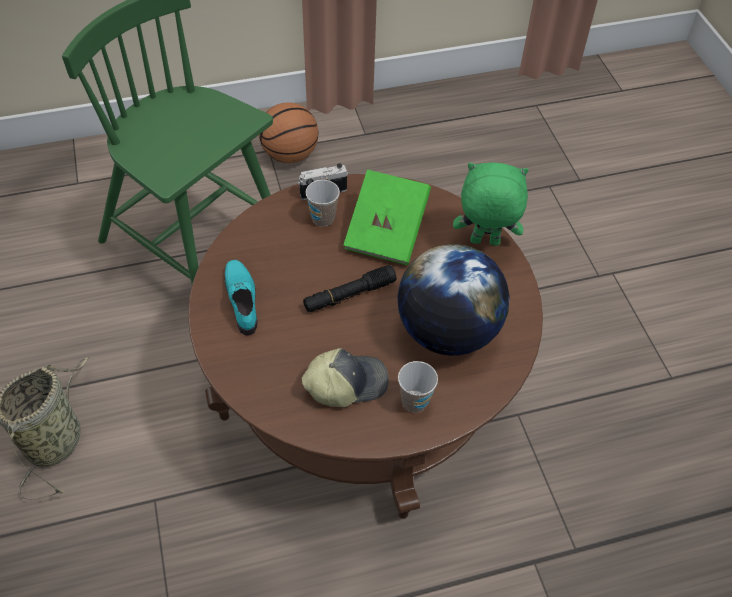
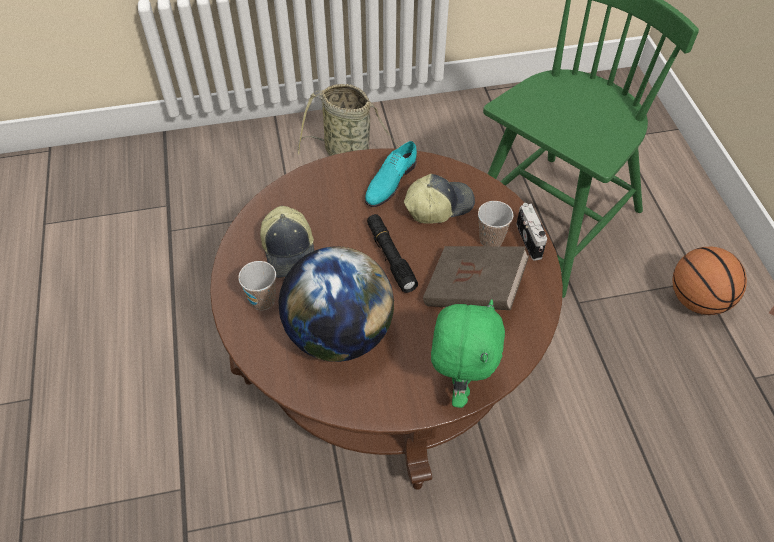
camera: 95 degrees right, 0 degrees up
turquoise shoe [225,260,258,336] -> turquoise shoe turned 135 degrees clockwise [365,141,417,207]
green book [343,169,431,265] -> brown book [423,246,529,310]
none -> cap [404,174,475,224]

